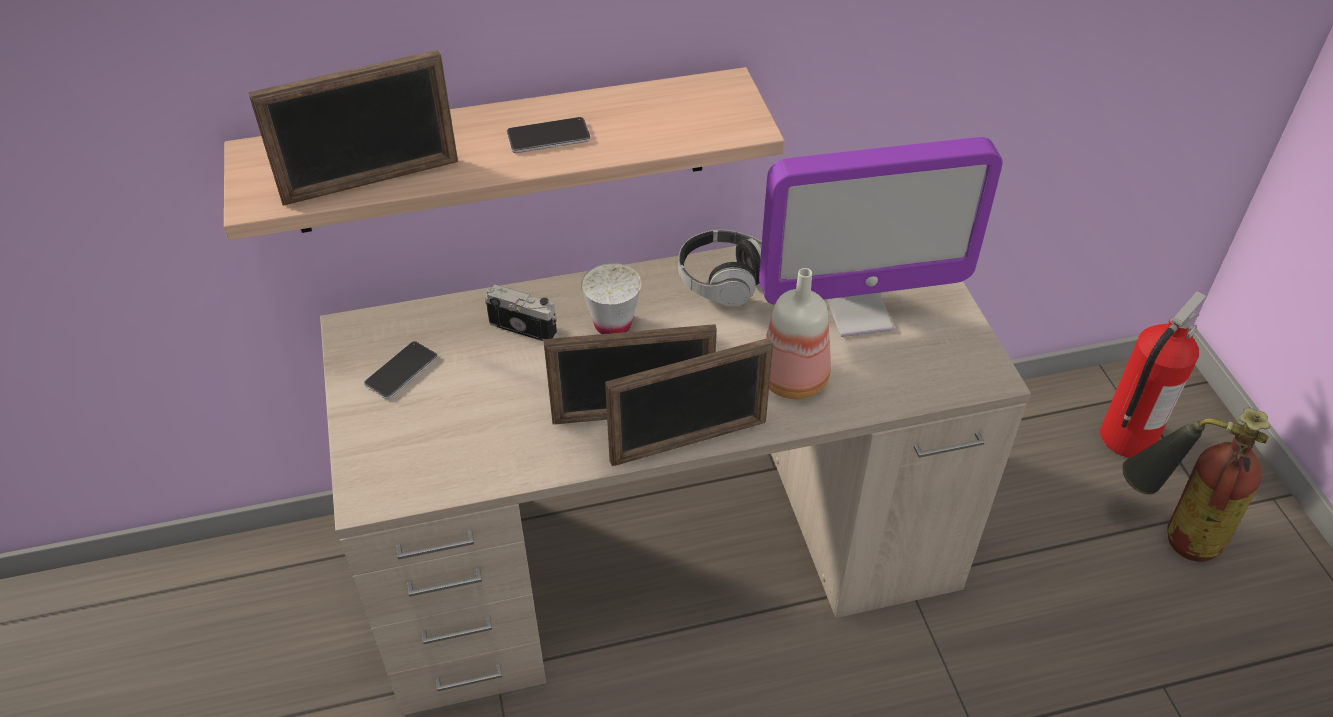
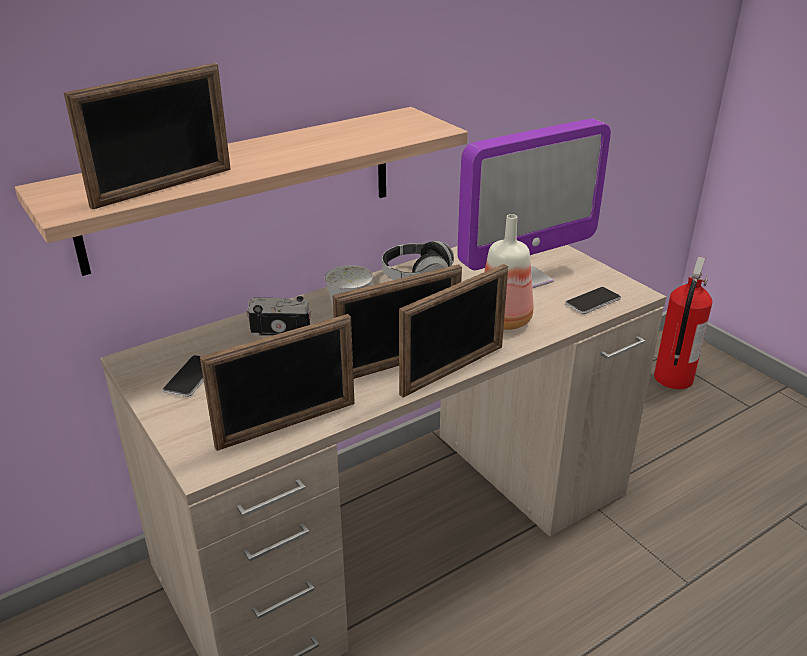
camera: 20 degrees left, 15 degrees down
phone [506,117,591,153] -> phone moved to [565,287,621,314]
fire extinguisher [1122,408,1270,562] -> none
none -> picture frame [200,314,355,451]

